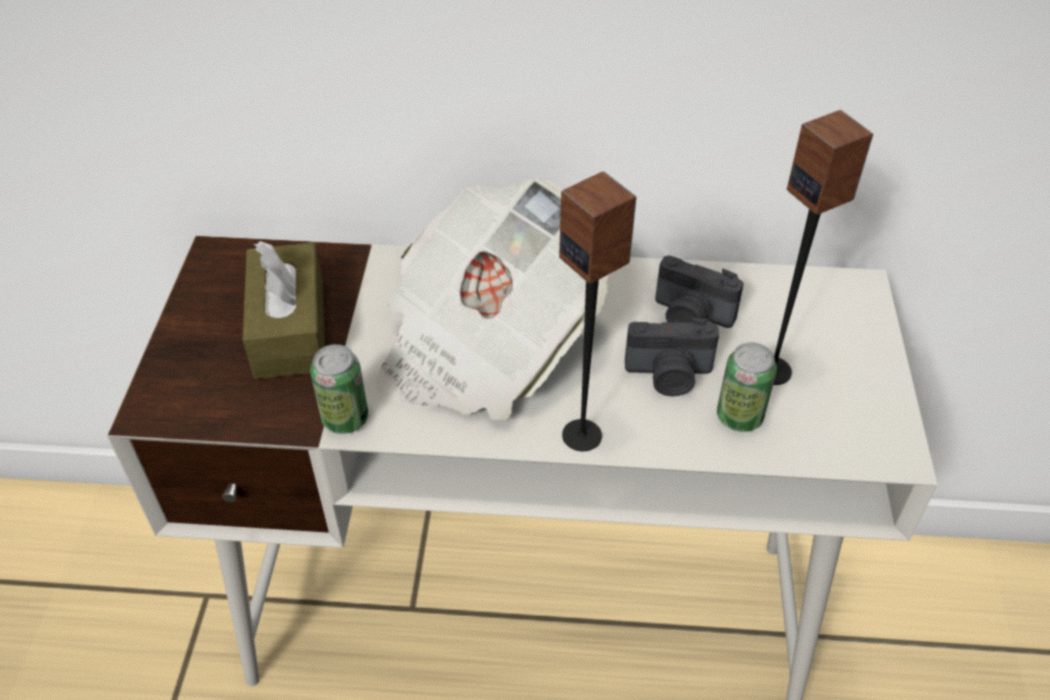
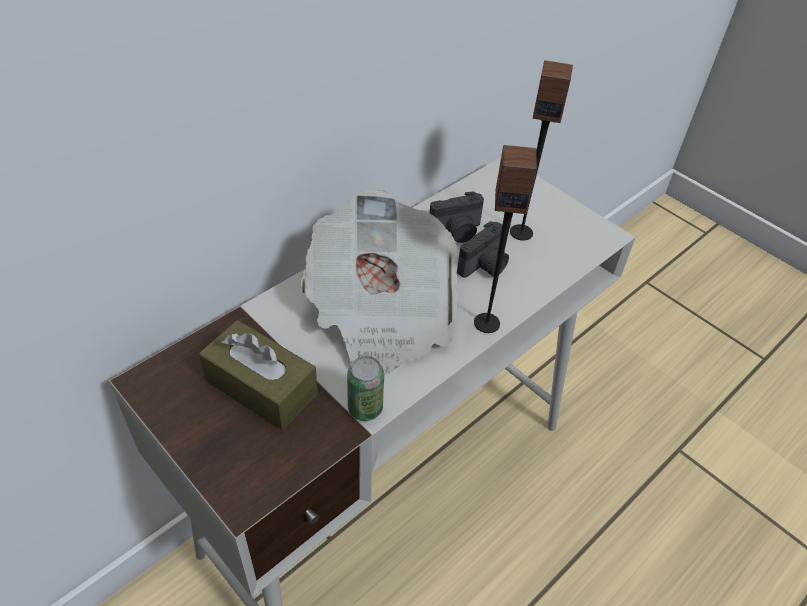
camera: 50 degrees left, 0 degrees up
can [717,342,777,432] -> none

